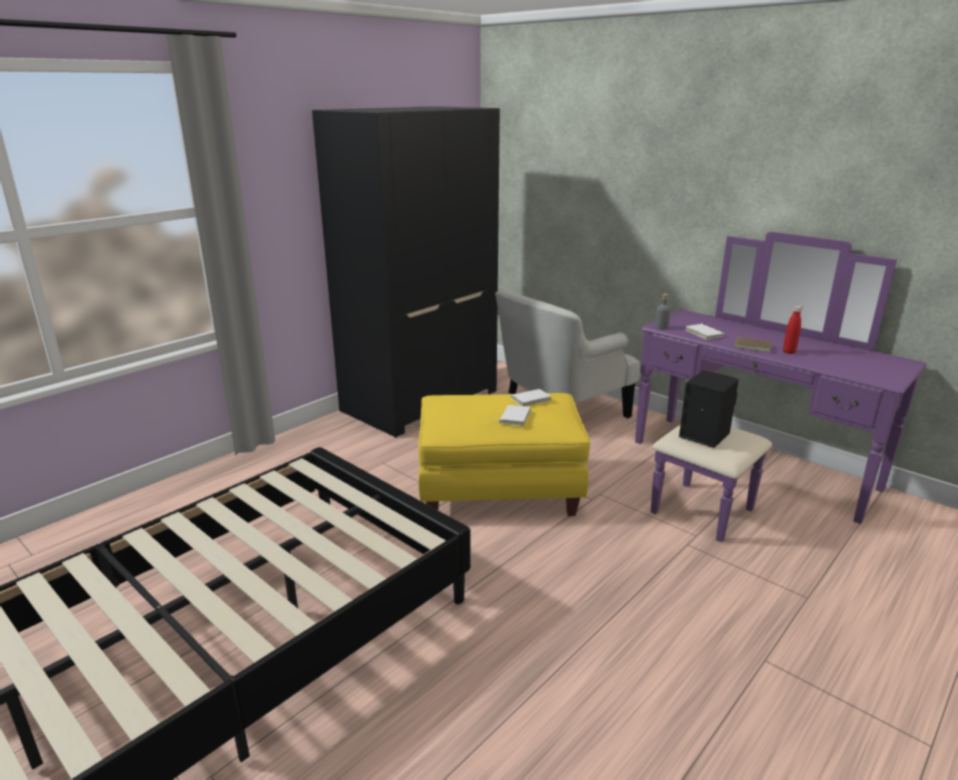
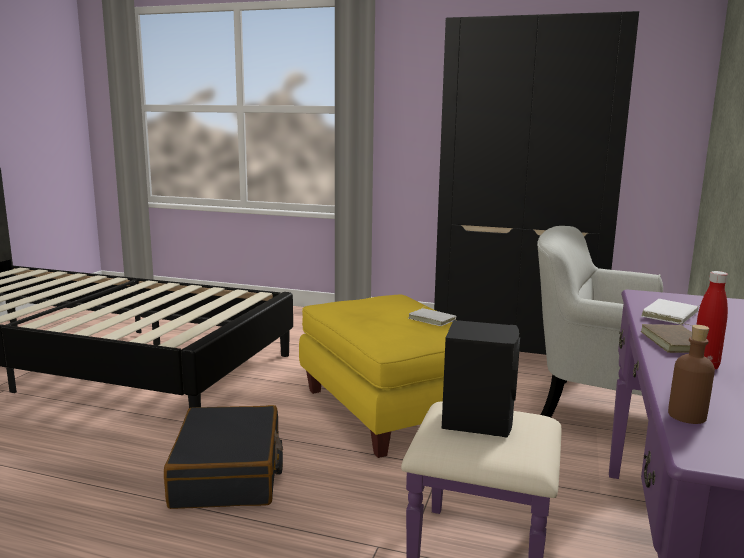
camera: 65 degrees right, 10 degrees down
white book [493,405,531,426] -> none
grey bottle [655,293,671,330] -> none
none -> black suitcase [164,405,283,509]
none -> brown bottle [668,325,715,424]

